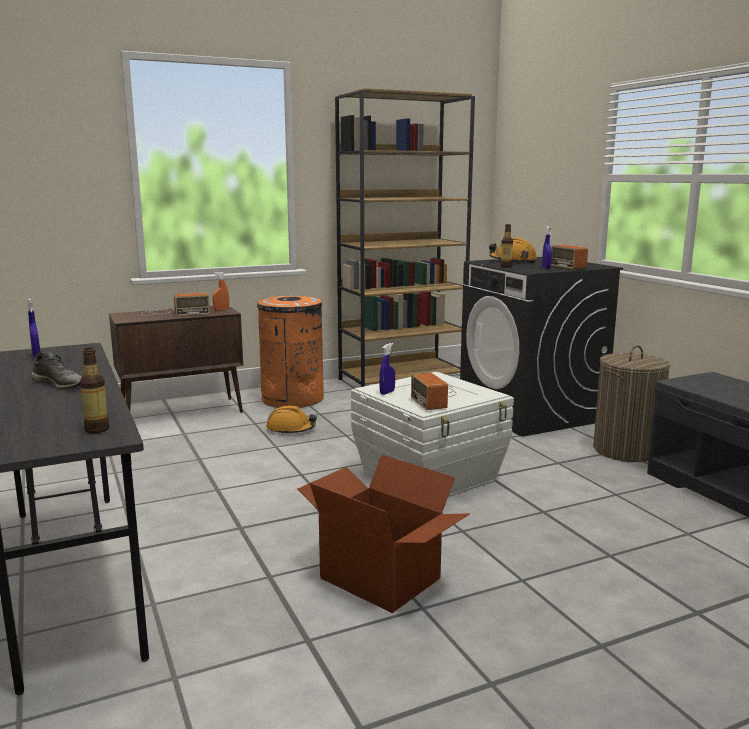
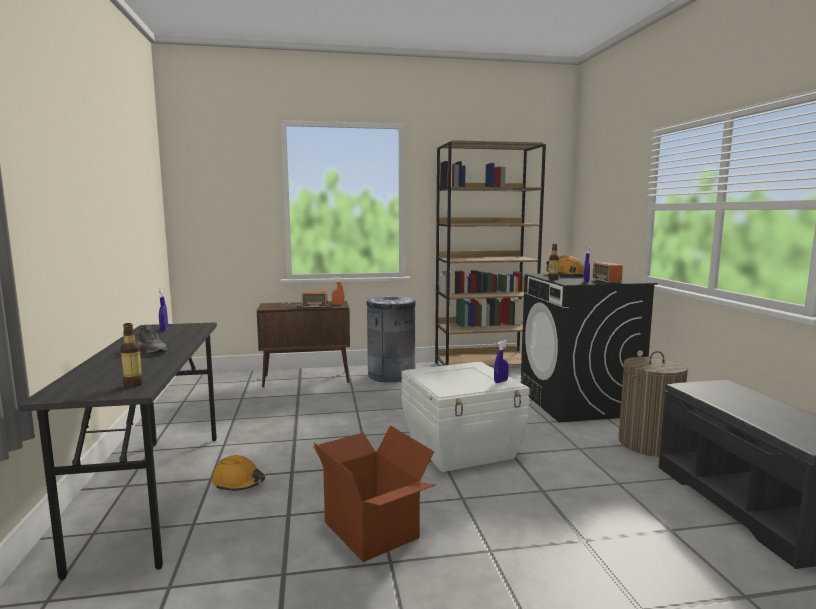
camera: 15 degrees right, 5 degrees down
orange trash can [257,296,324,408] -> grey trash can [366,296,416,383]
orange hard hat [266,406,317,435] -> orange hard hat moved to [212,455,265,491]
blue spray bottle [379,343,395,395] -> blue spray bottle moved to [494,340,509,383]
radio [411,373,456,410] -> none

